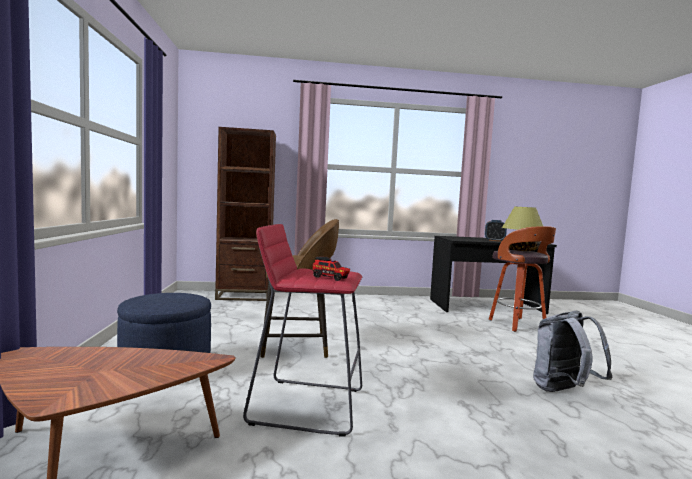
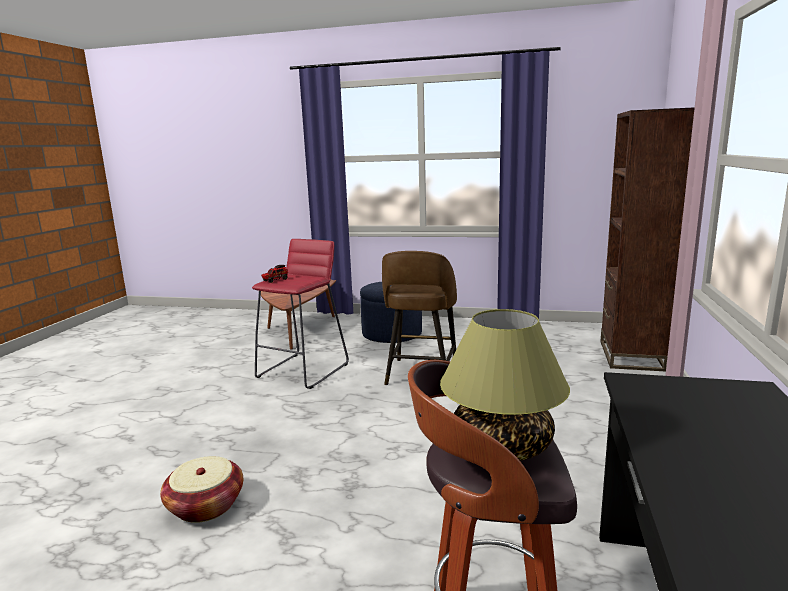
camera: 110 degrees right, 10 degrees up
alarm clock [485,220,507,242] -> none
grey backpack [533,311,613,392] -> basket [160,456,243,523]

